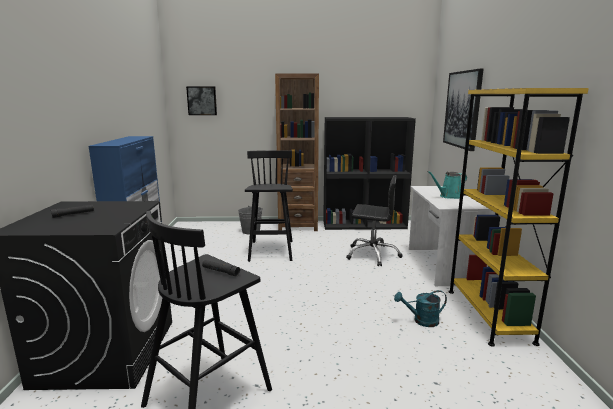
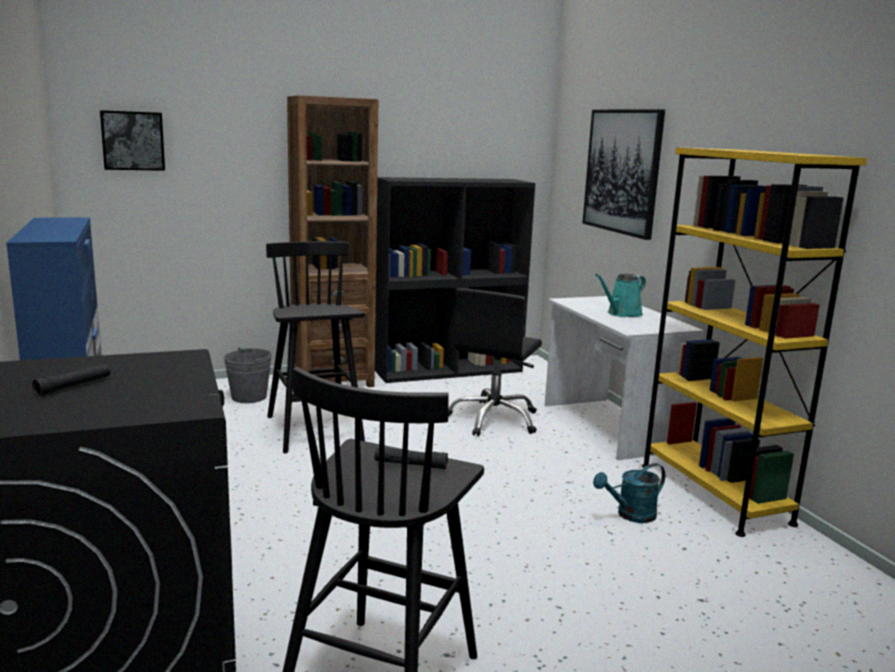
camera: 20 degrees left, 0 degrees up
black office chair [346,175,403,266] -> black office chair turned 120 degrees clockwise [448,288,542,436]

